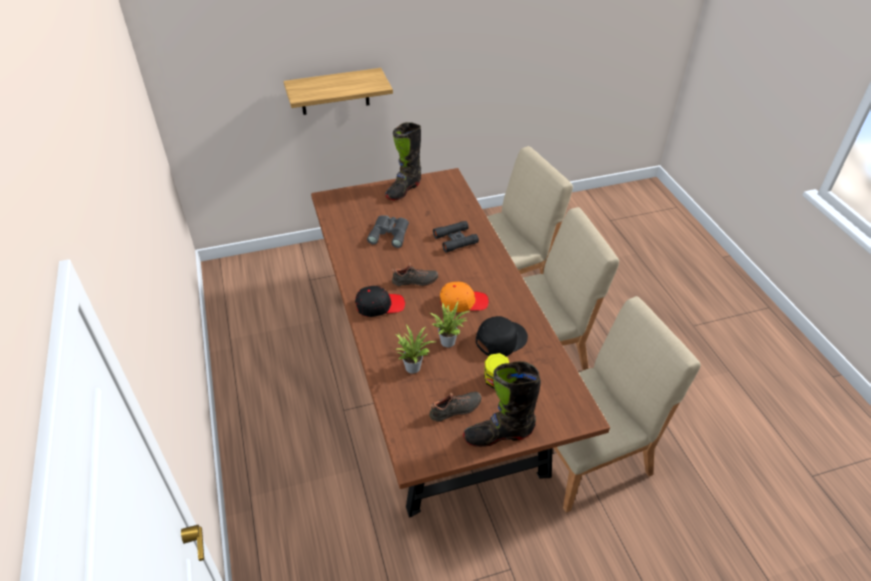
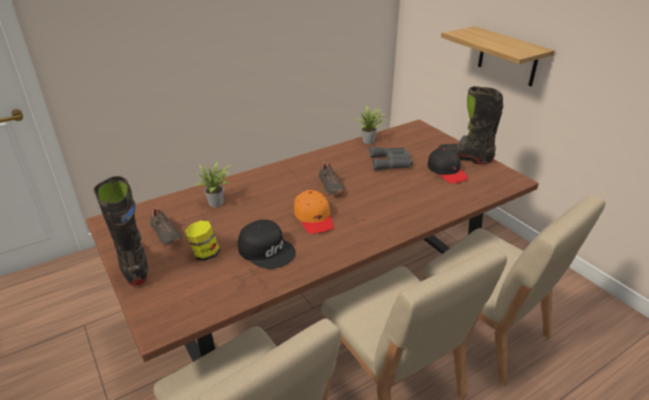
camera: 75 degrees right, 10 degrees down
black cap [355,286,405,317] -> black cap moved to [427,148,469,184]
potted plant [430,302,470,347] -> potted plant moved to [356,106,385,144]
black binoculars [433,221,479,253] -> none

